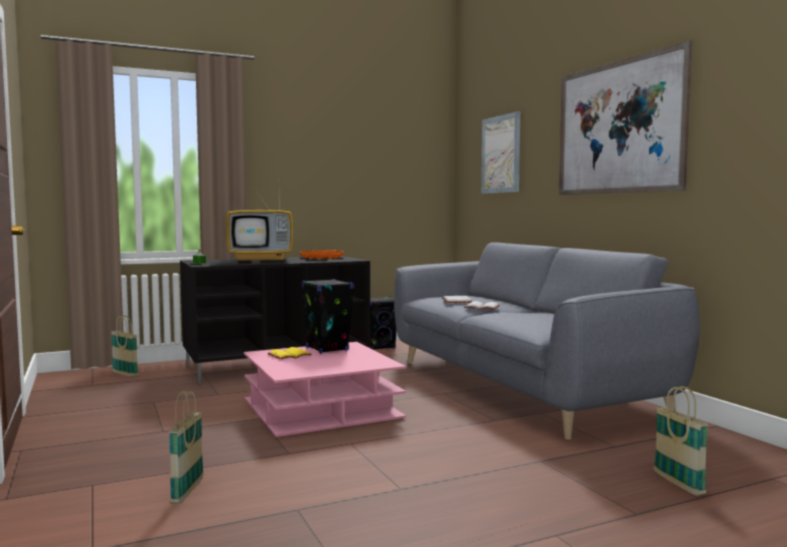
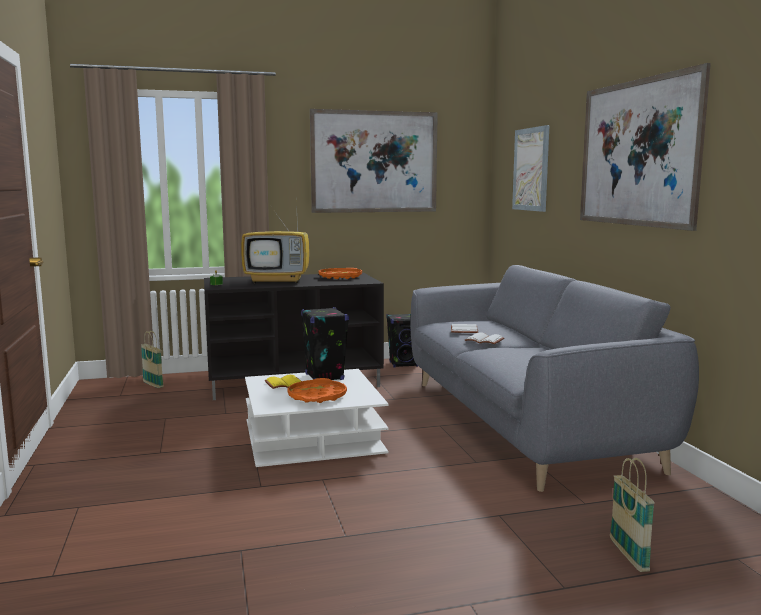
camera: 10 degrees right, 5 degrees up
basket [169,391,204,504] -> none
pink coffee table [244,342,406,437] -> white coffee table [245,369,389,467]
none -> orange tray [288,378,347,403]
none -> picture [310,109,438,213]

